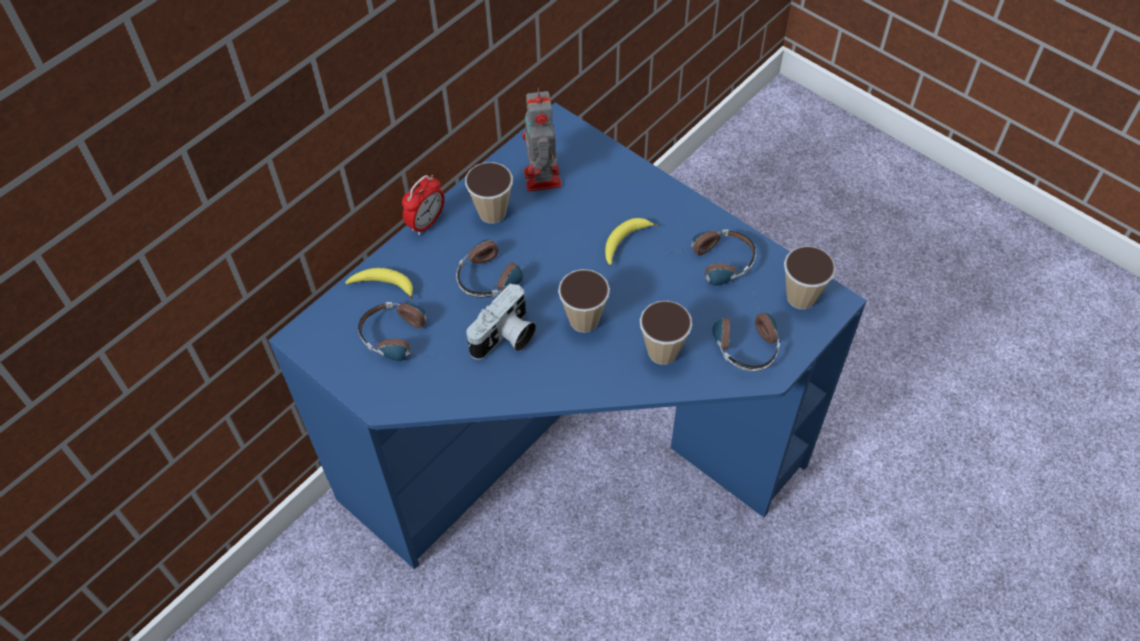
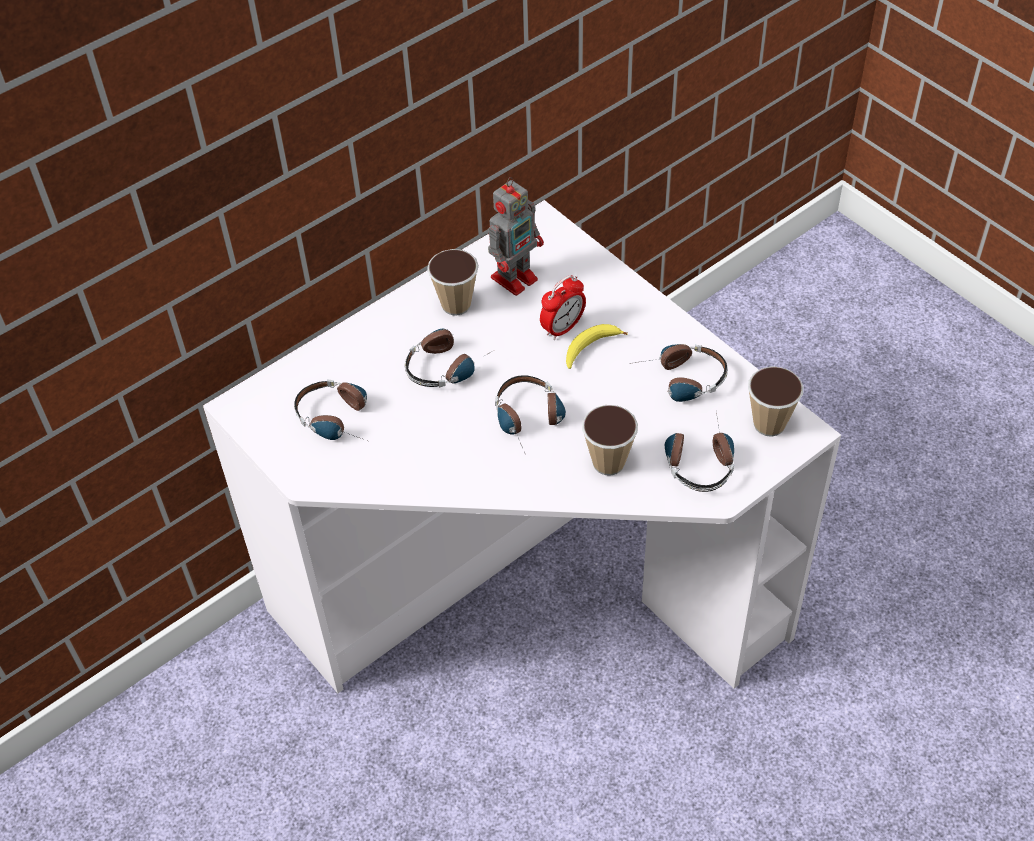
camera: 10 degrees right, 5 degrees down
blue desk [268,102,867,570] -> white desk [203,200,841,693]
banana [345,268,413,300] -> none
alarm clock [402,175,445,235] -> alarm clock moved to [540,275,586,340]
camera [466,283,536,360] -> none
toy robot [522,88,562,192] -> toy robot turned 135 degrees counterclockwise [488,177,544,296]
cup [558,269,610,333] -> headphones [495,375,566,453]

